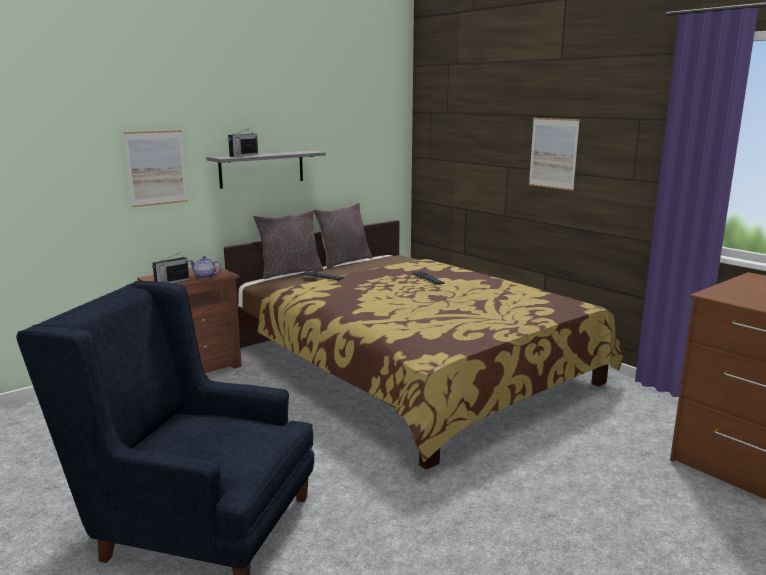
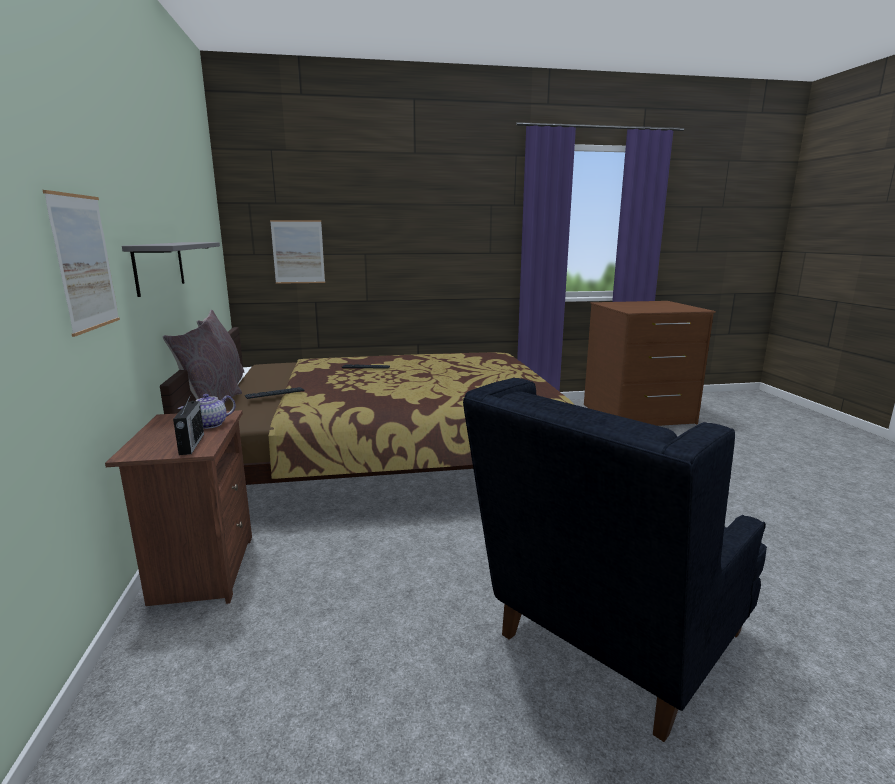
camera: 60 degrees left, 0 degrees up
radio [228,129,258,157] -> none
picture [529,118,580,191] -> picture moved to [270,220,325,284]

